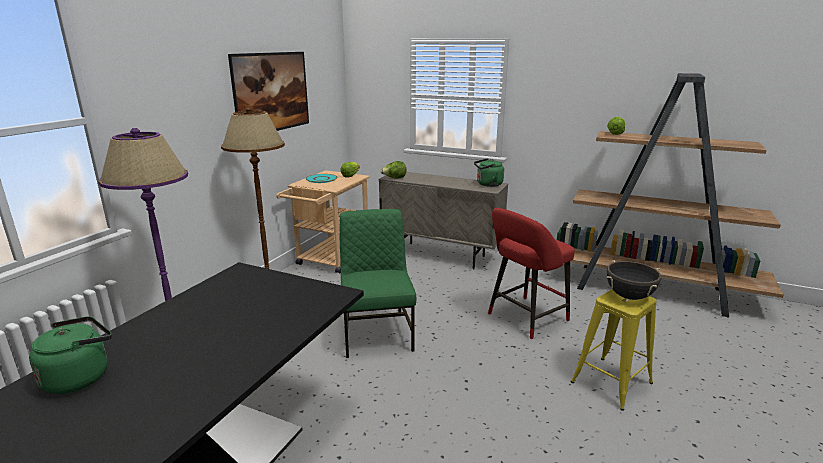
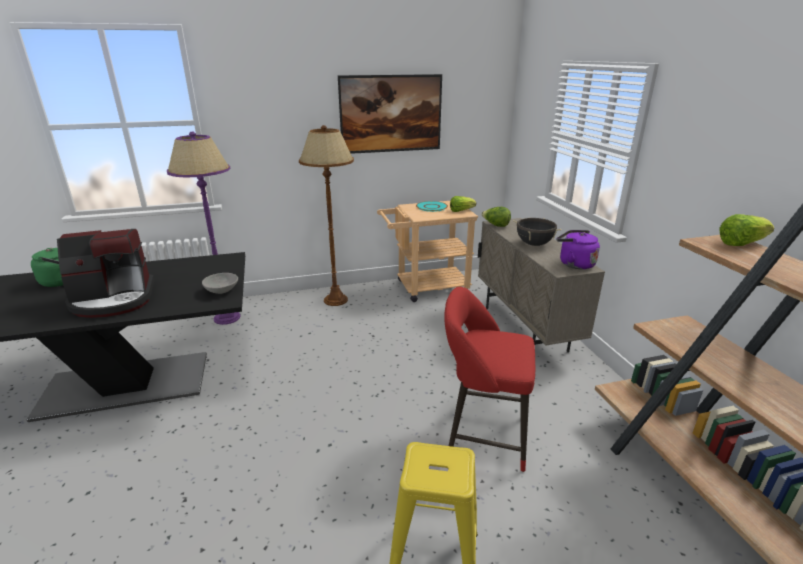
camera: 50 degrees right, 5 degrees up
green chair [340,209,416,358] -> none
green kettle [474,158,504,187] -> purple kettle [557,230,600,269]
black cooking pot [607,260,662,300] -> black cooking pot moved to [514,218,561,246]
none -> coffee machine [57,229,154,318]
none -> grey bowl [202,273,238,294]

